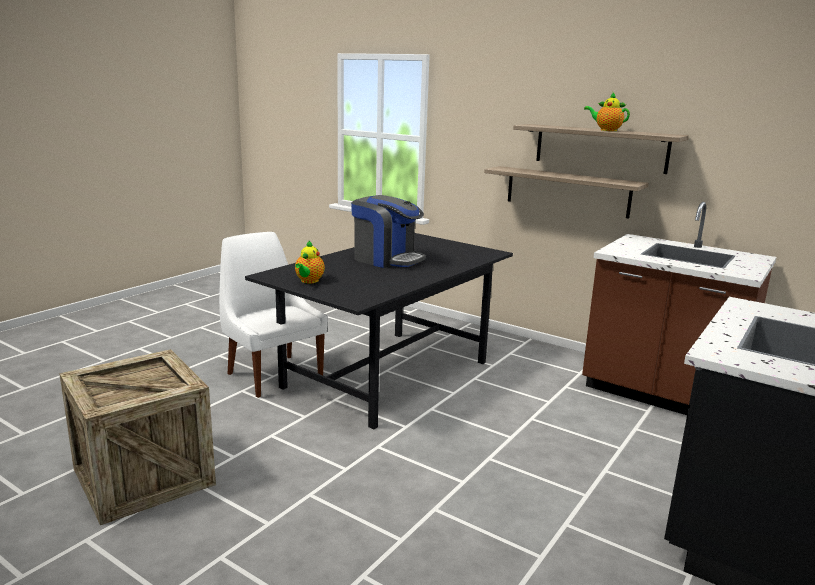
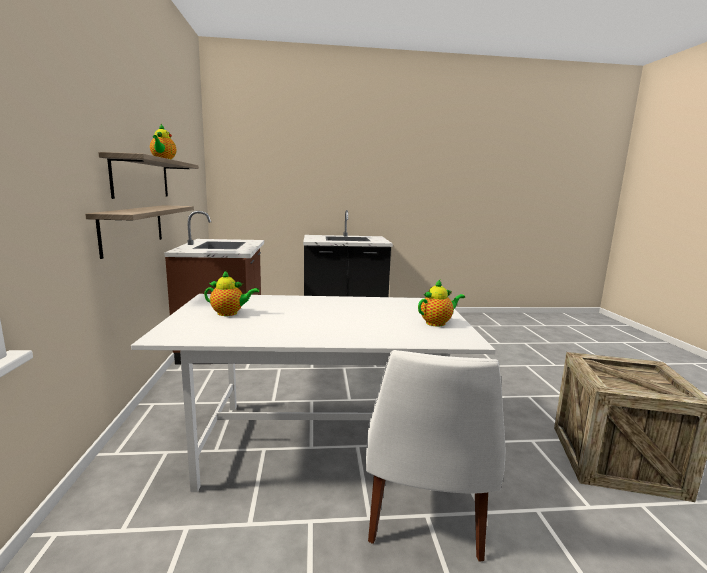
camera: 130 degrees left, 5 degrees down
black dining table [245,233,513,429] -> white dining table [131,294,495,492]
coffee machine [351,195,426,268] -> none
none -> teapot [204,270,259,316]

